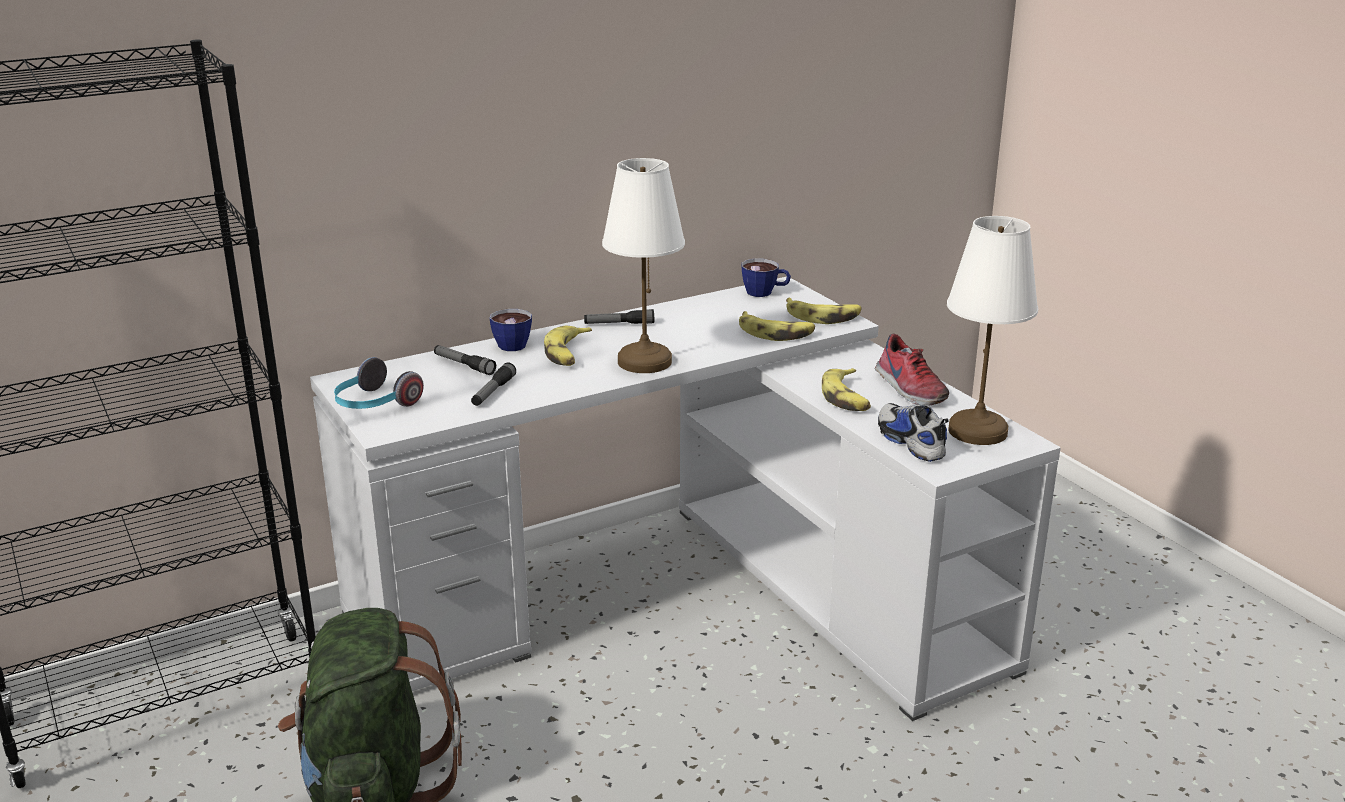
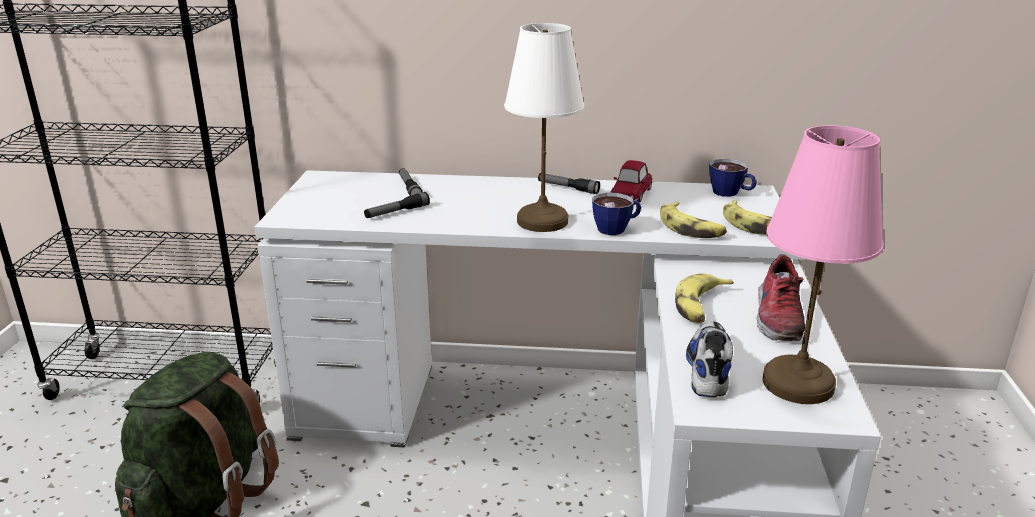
camera: 35 degrees right, 0 degrees up
headphones [334,357,424,409] -> none
cup [490,309,532,351] -> cup moved to [592,192,641,235]
banana [544,326,592,366] -> none
white table lamp [947,216,1038,445] -> pink table lamp [762,125,884,404]
none -> toy car [610,160,653,202]

